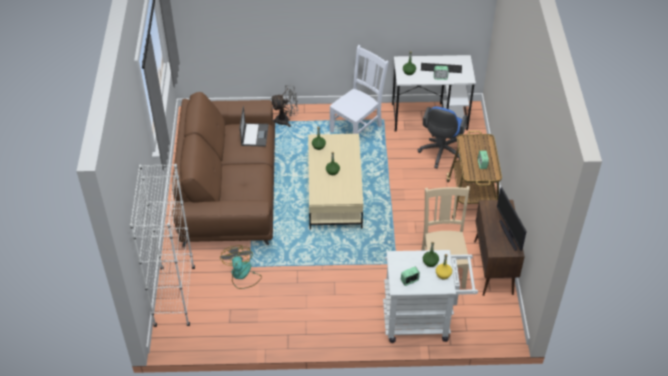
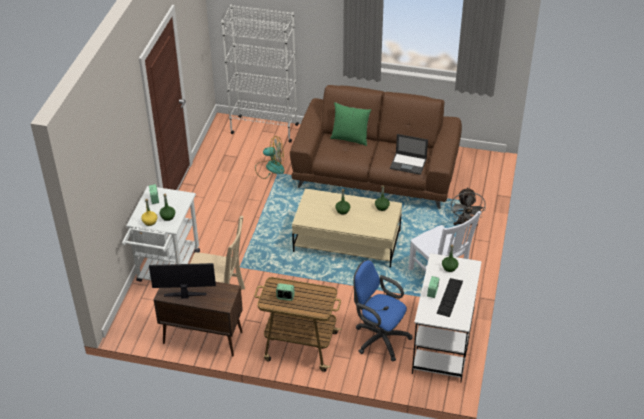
camera: 105 degrees right, 5 degrees down
none -> green pillow [330,102,371,146]

